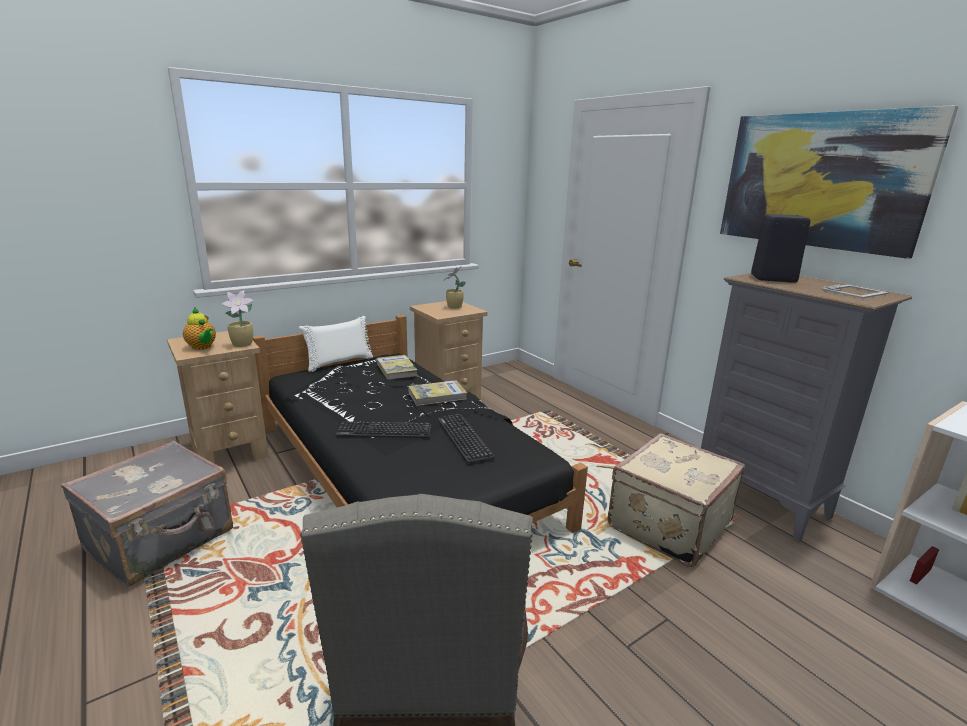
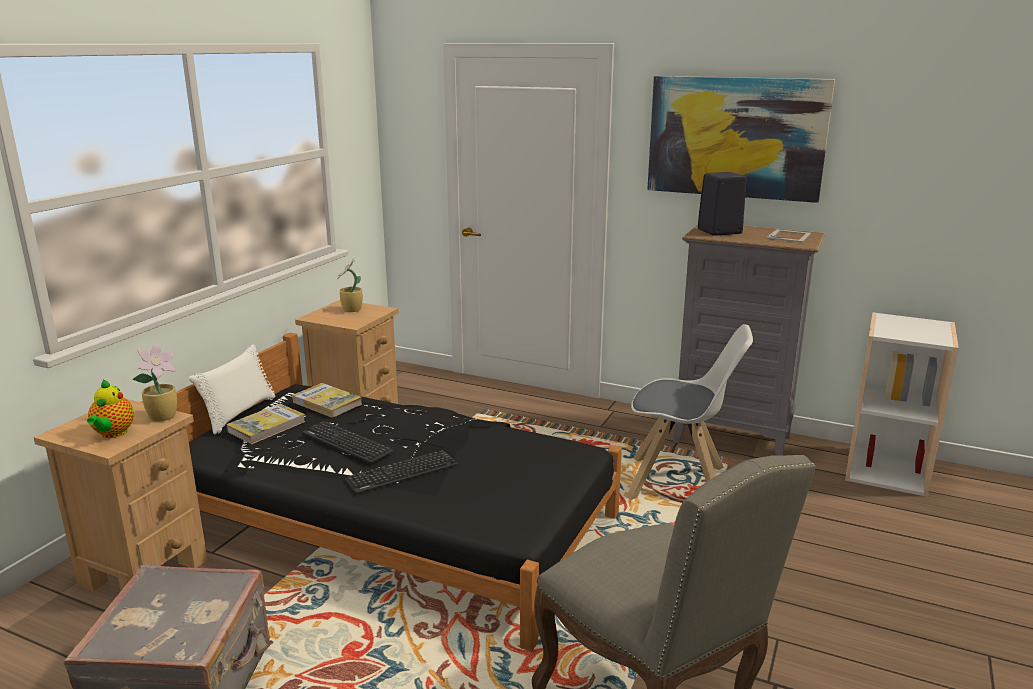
camera: 30 degrees left, 0 degrees up
teapot [183,307,216,350] -> teapot turned 75 degrees clockwise [87,379,134,438]
book [408,380,467,406] -> book moved to [227,404,305,444]
keyboard [438,414,495,463] -> keyboard moved to [302,421,393,463]
beige suitcase [608,433,745,567] -> chair [626,324,753,500]

